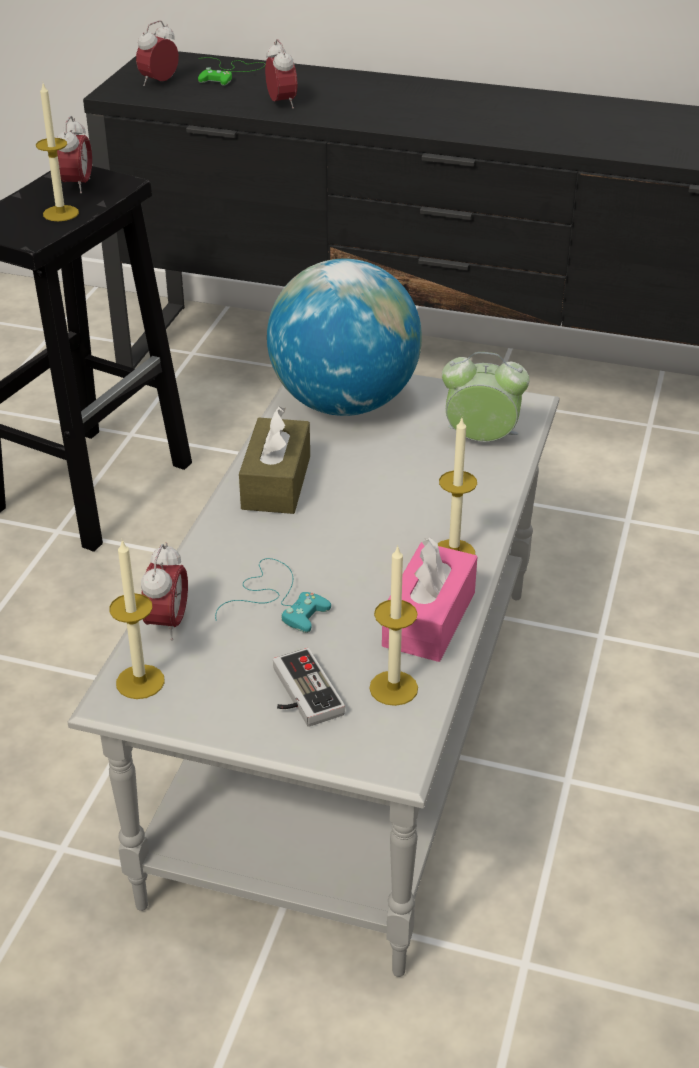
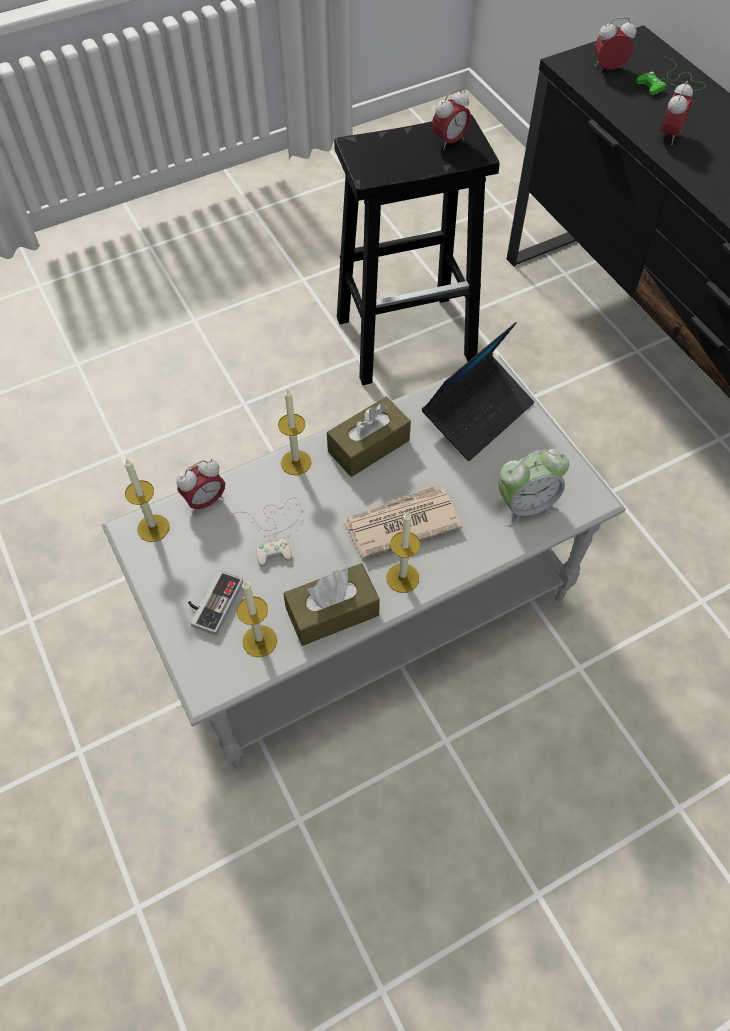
camera: 45 degrees right, 20 degrees up
candle [36,83,79,221] -> candle moved to [278,388,311,475]
turquoise game controller [215,558,331,633] -> white game controller [226,497,302,567]
globe [267,259,422,416] -> laptop [422,322,534,461]
pink tissue box [382,538,477,662] -> brown tissue box [284,563,380,646]
alarm clock [442,352,529,442] -> alarm clock turned 105 degrees clockwise [498,449,569,527]
none -> newspaper [343,485,462,558]

